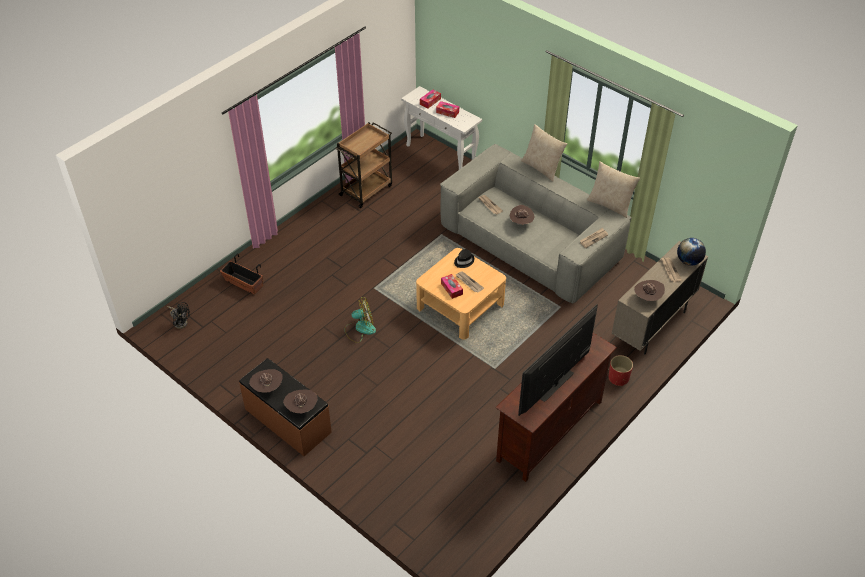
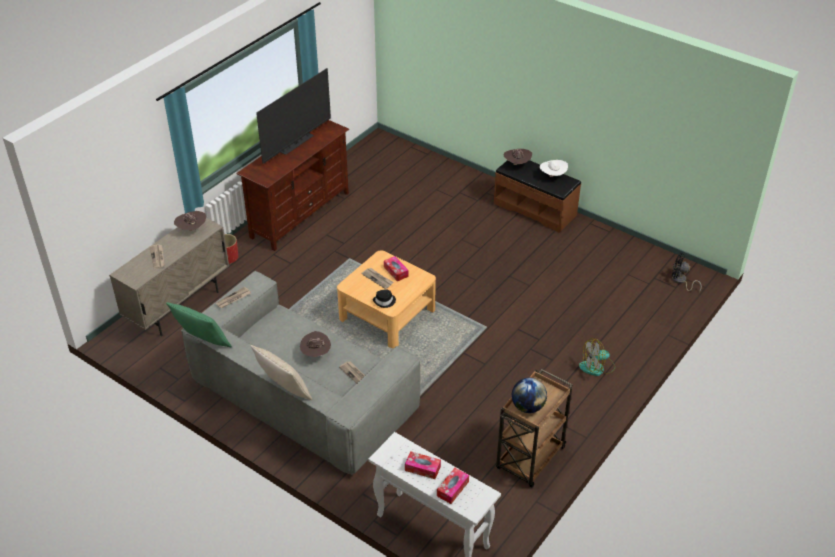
camera: 175 degrees right, 5 degrees down
planter [220,254,263,295] -> none
brown hat [249,369,283,393] -> white hat [540,160,568,177]
fan [345,297,376,343] -> fan moved to [579,338,615,376]
beige pillow [587,162,640,218] -> green pillow [166,302,232,347]
globe [677,238,706,266] -> globe moved to [512,378,547,413]

